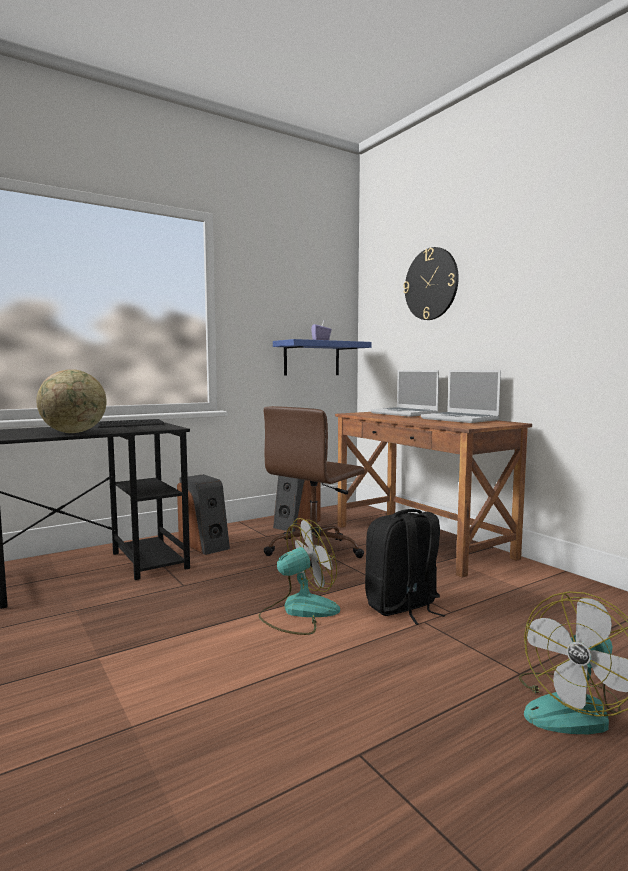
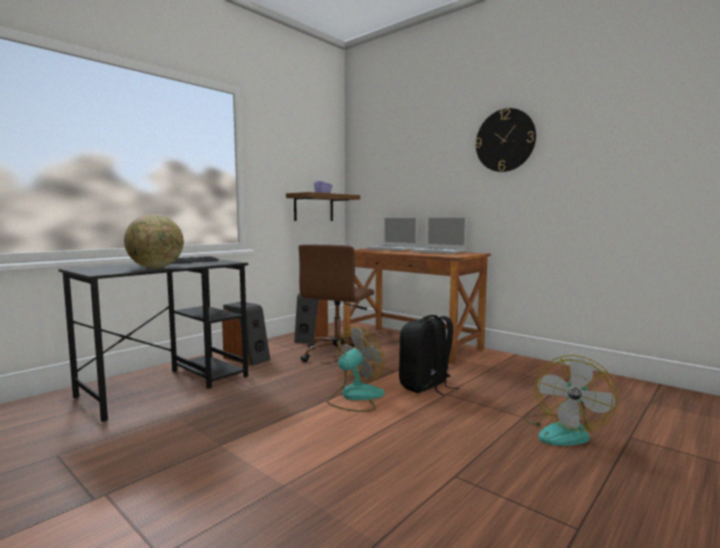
camera: 15 degrees left, 0 degrees up
blue shelf [273,339,372,376] -> brown shelf [286,192,360,221]
wall clock [403,247,459,320] -> wall clock moved to [475,108,536,172]

